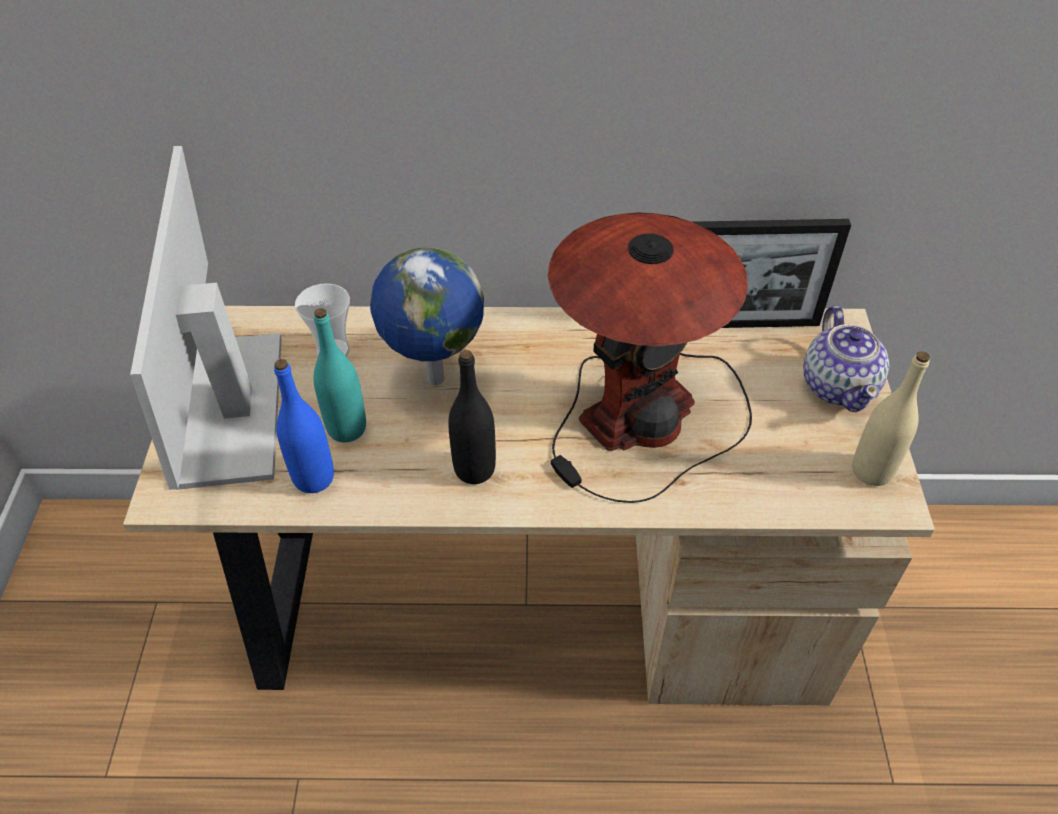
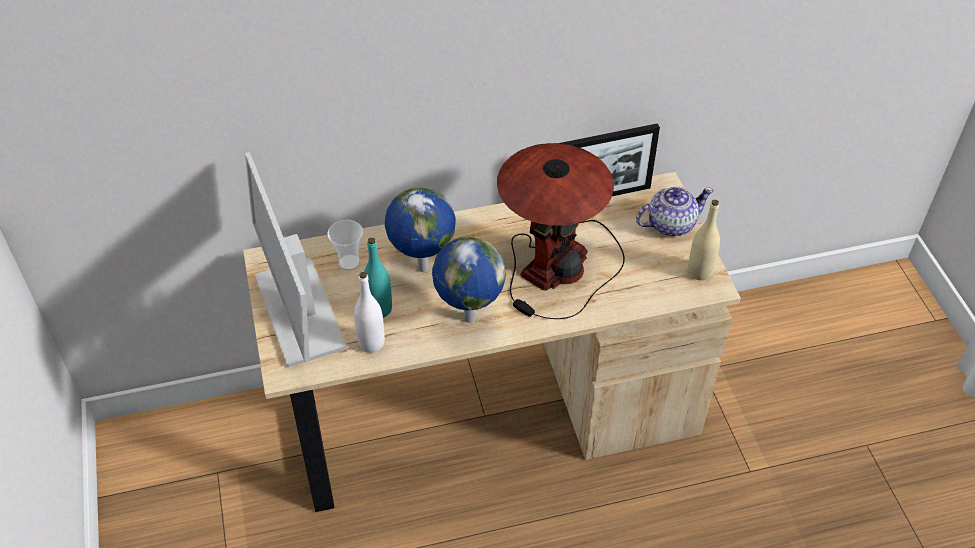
camera: 15 degrees left, 0 degrees up
blue bottle [274,359,334,493] -> white bottle [354,272,385,353]
black bottle [448,350,496,484] -> globe [432,237,506,323]
teapot [803,306,890,412] -> teapot turned 90 degrees counterclockwise [636,186,714,236]

